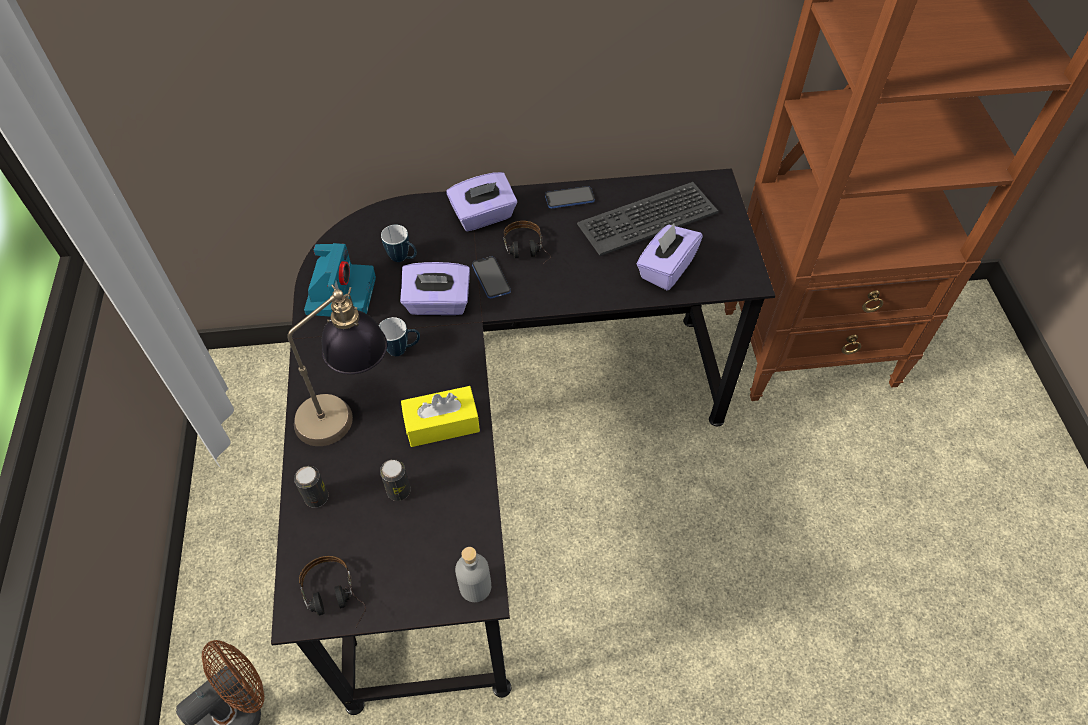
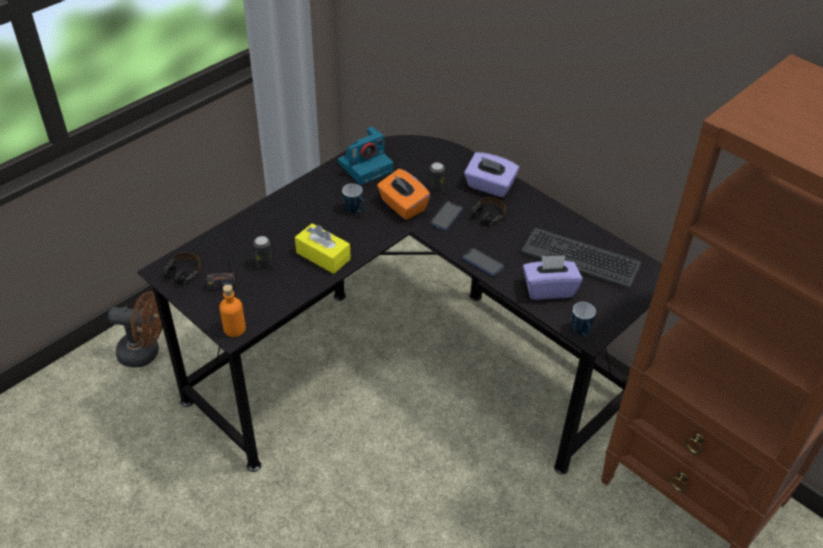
camera: 50 degrees right, 10 degrees down
table lamp [287,284,387,446] -> none
can [294,466,328,508] -> can moved to [429,162,445,194]
mug [381,225,417,262] -> mug moved to [572,302,596,337]
purple tissue box [400,262,470,315] -> orange tissue box [377,169,430,220]
grey bottle [455,547,491,602] -> orange bottle [219,284,246,337]
phone [545,186,595,208] -> phone moved to [462,248,504,276]
none -> radio [207,231,236,291]

